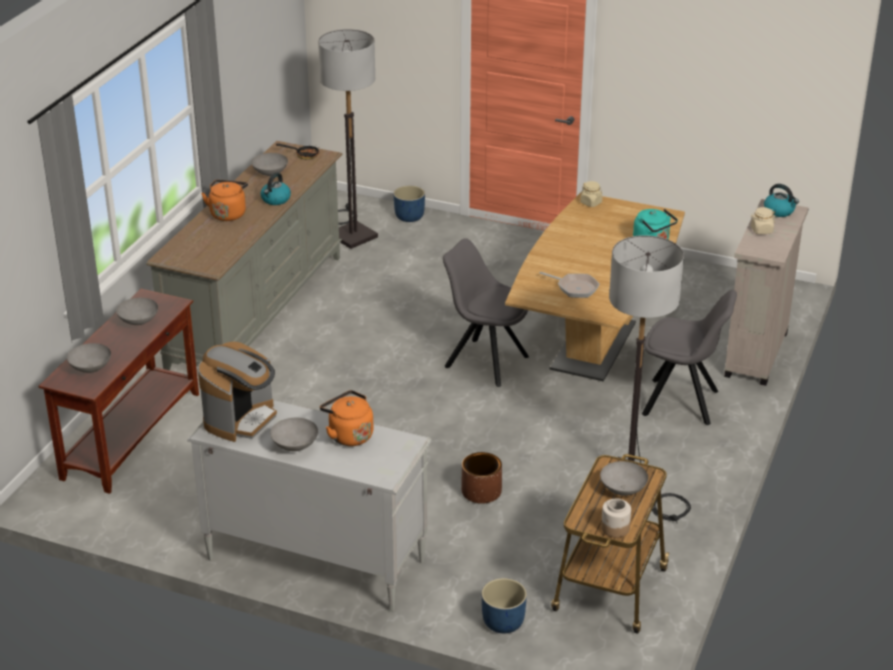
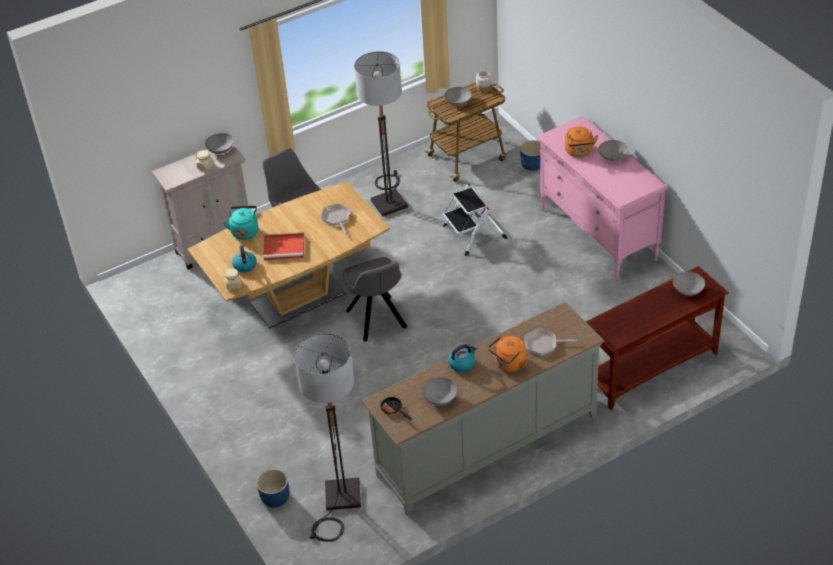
camera: 140 degrees left, 10 degrees up
grey bowl [116,298,158,325] -> grey bowl moved to [205,133,234,154]
white dresser [187,400,431,612] -> pink dresser [538,116,668,280]
coffee machine [198,342,277,442] -> none
brown planter [461,452,502,504] -> step ladder [443,184,508,256]
kettle [764,184,799,217] -> kettle moved to [232,245,257,273]
none -> red tray [263,232,304,260]
none -> frying pan [524,328,577,355]

